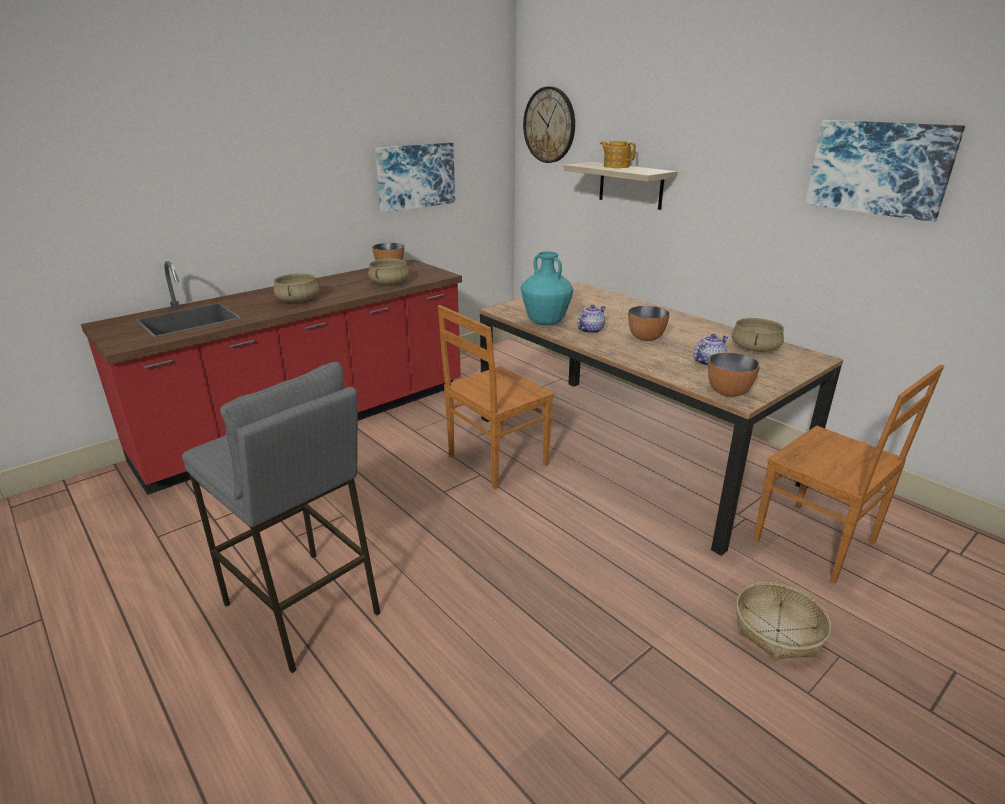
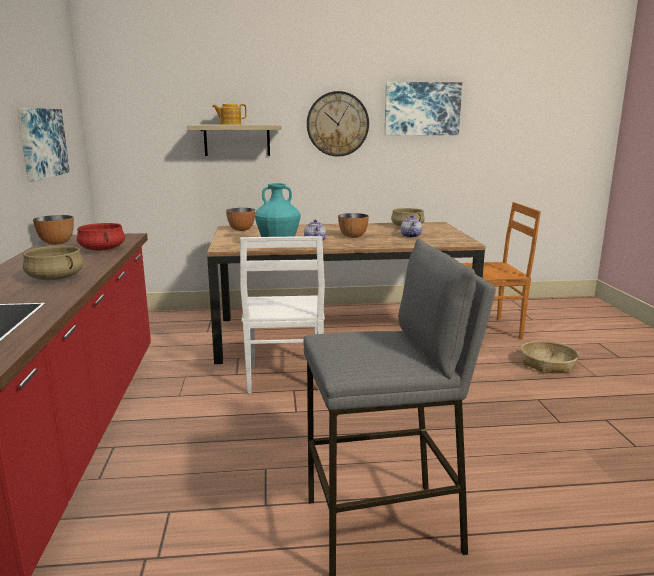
camera: 55 degrees left, 10 degrees down
beige cooking pot [368,259,409,285] -> red cooking pot [77,223,125,251]
brown chair [438,305,554,489] -> white chair [240,236,325,394]
wall clock [523,87,575,163] -> wall clock moved to [307,91,369,156]
bowl [708,353,760,397] -> bowl moved to [226,208,255,231]

